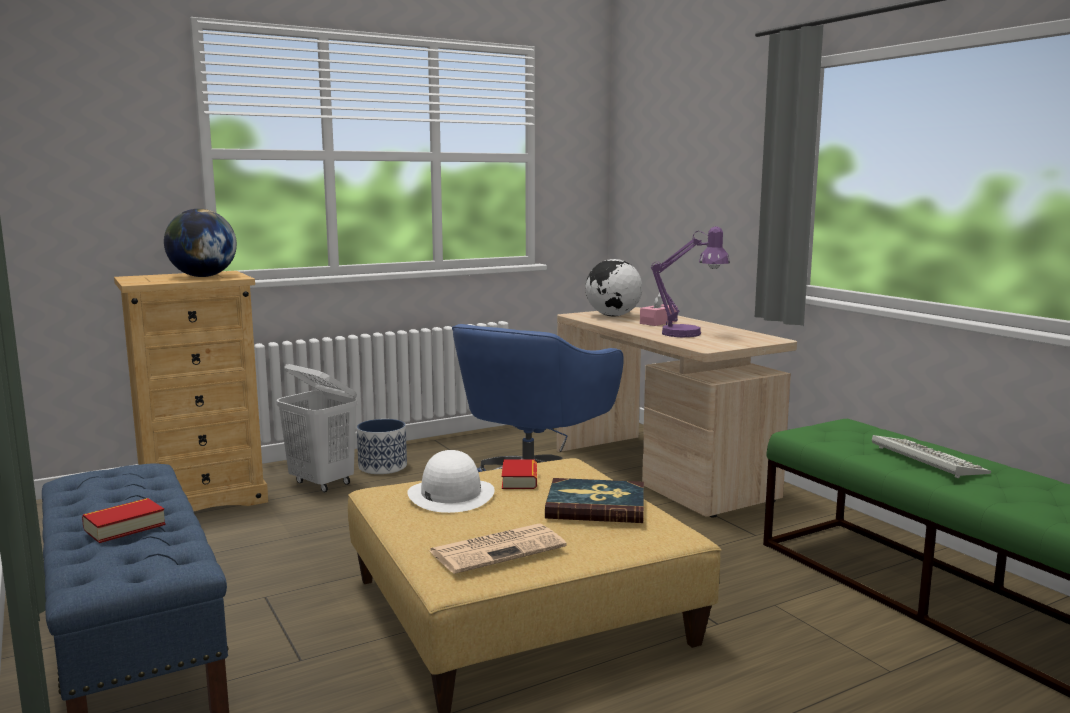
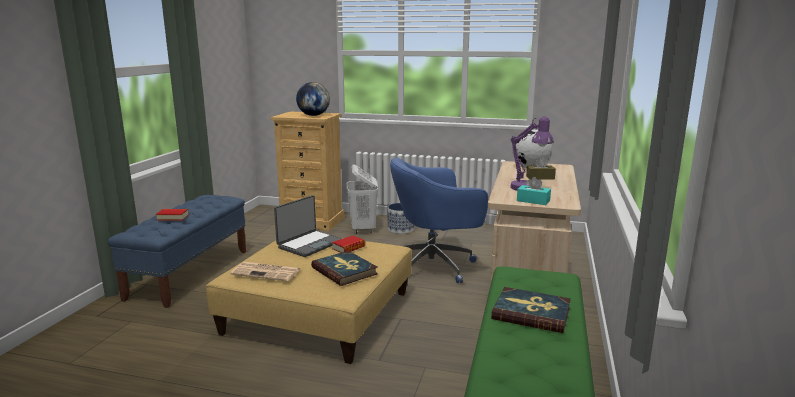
camera: 45 degrees right, 5 degrees up
white hat [407,450,495,513] -> laptop [274,195,343,257]
pink tissue box [640,293,677,326] -> brown tissue box [526,157,556,180]
keyboard [872,435,991,479] -> book [491,287,571,333]
none -> turquoise tissue box [517,177,551,205]

